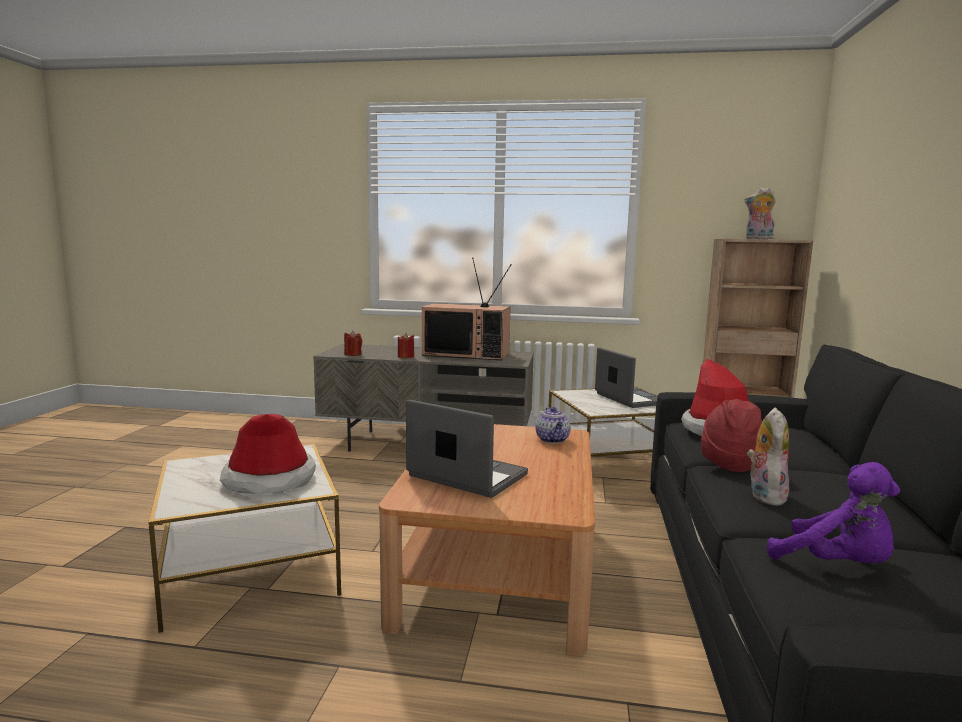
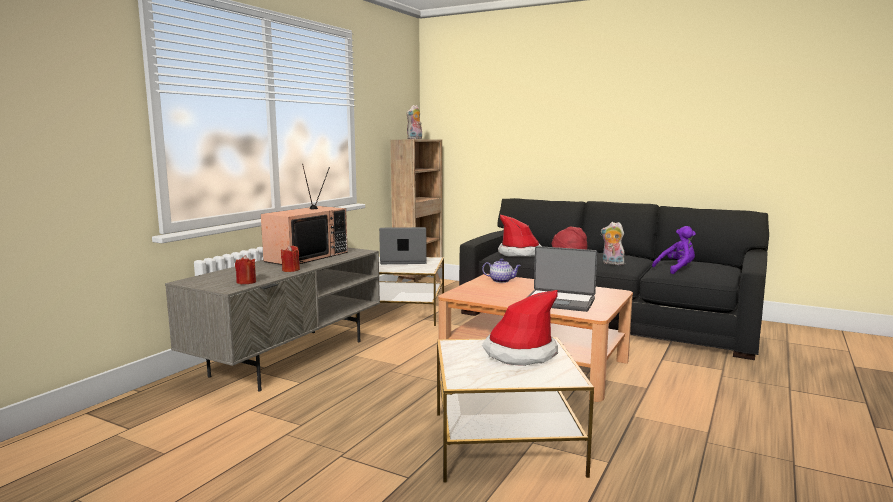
camera: 70 degrees left, 0 degrees up
laptop [406,400,528,498] -> laptop turned 120 degrees counterclockwise [526,246,597,312]

